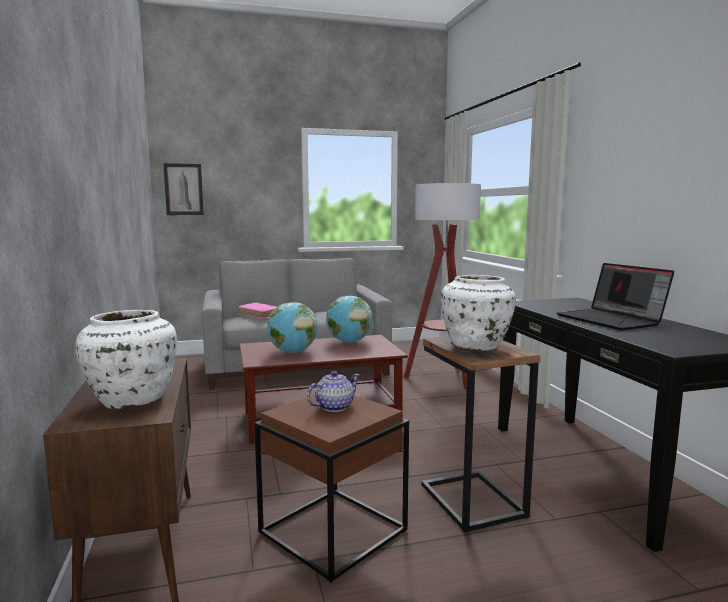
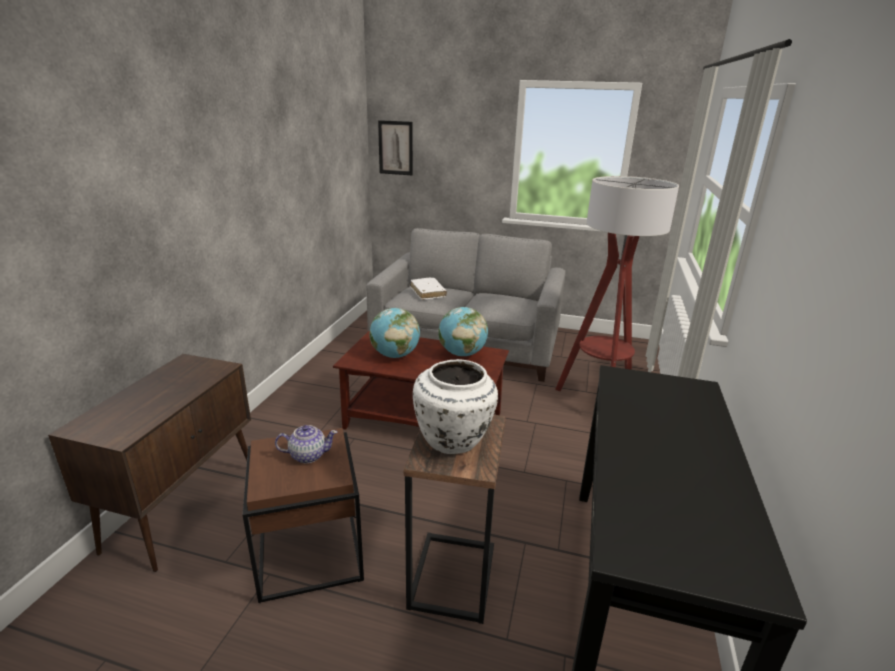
camera: 30 degrees right, 15 degrees up
white vase [76,310,177,409] -> none
pink book [238,303,277,319] -> white book [411,278,447,300]
laptop [557,263,674,330] -> none

